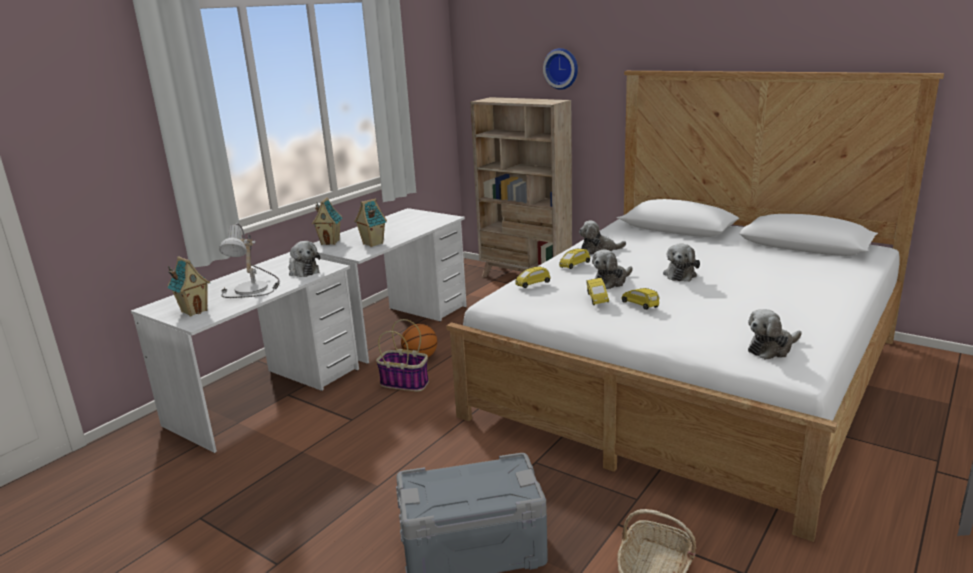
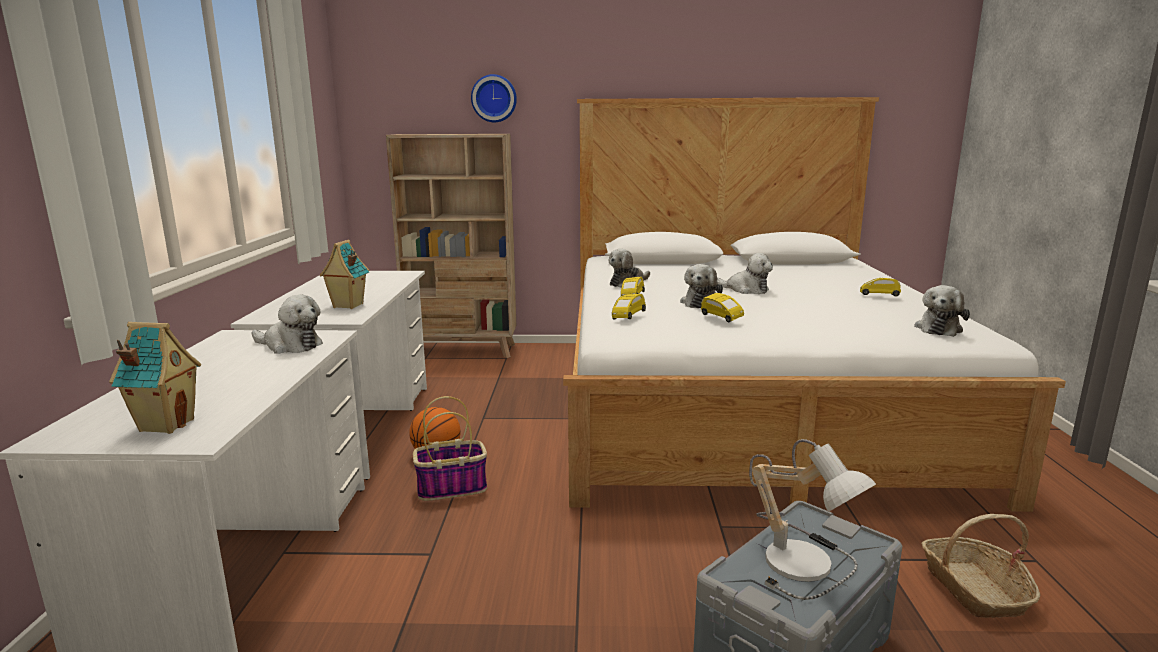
camera: 35 degrees left, 5 degrees down
table lamp [219,223,280,298] -> table lamp moved to [749,439,876,600]
toy house [312,197,343,245] -> none
yellow toy car [622,288,659,310] -> yellow toy car moved to [860,278,901,297]
plush toy [663,243,700,282] -> plush toy turned 45 degrees counterclockwise [717,253,773,294]

